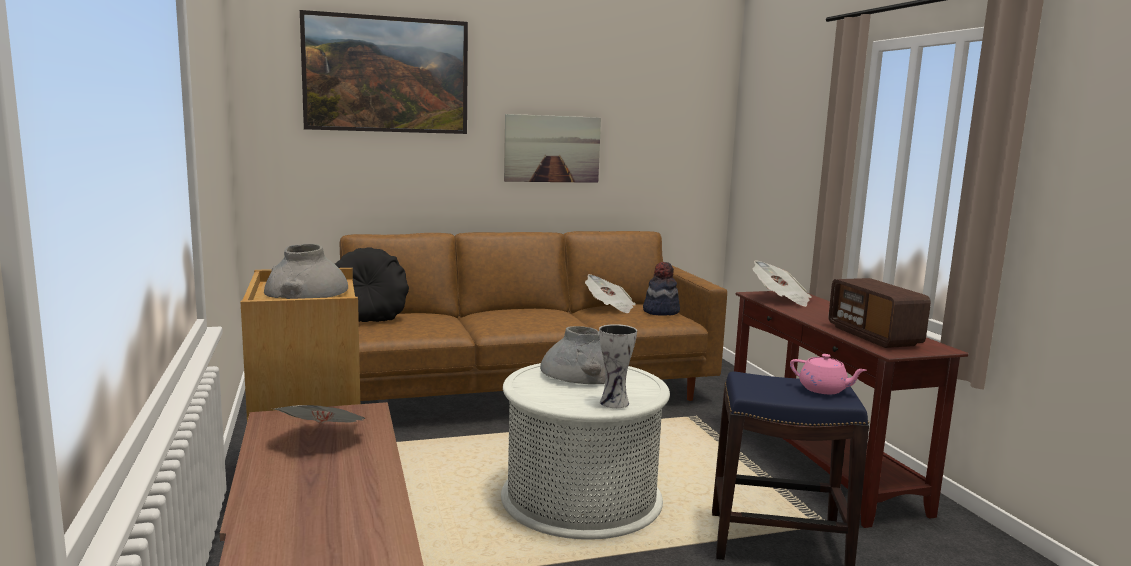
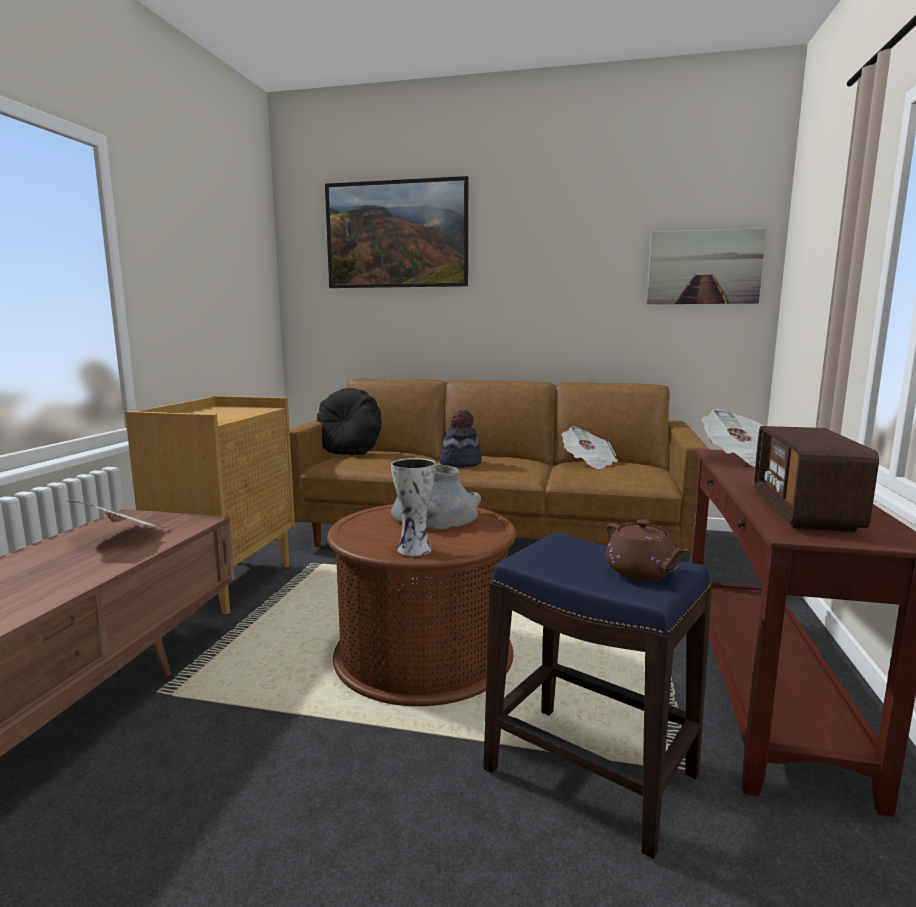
camera: 30 degrees right, 0 degrees up
grey vase [264,244,348,299] -> none
white coffee table [501,363,670,540] -> brown coffee table [327,504,516,706]
picture [504,114,601,183] -> picture moved to [647,228,766,304]
hat [643,262,680,316] -> hat moved to [440,410,481,468]
pink teapot [790,354,867,394] -> brown teapot [606,519,689,581]

